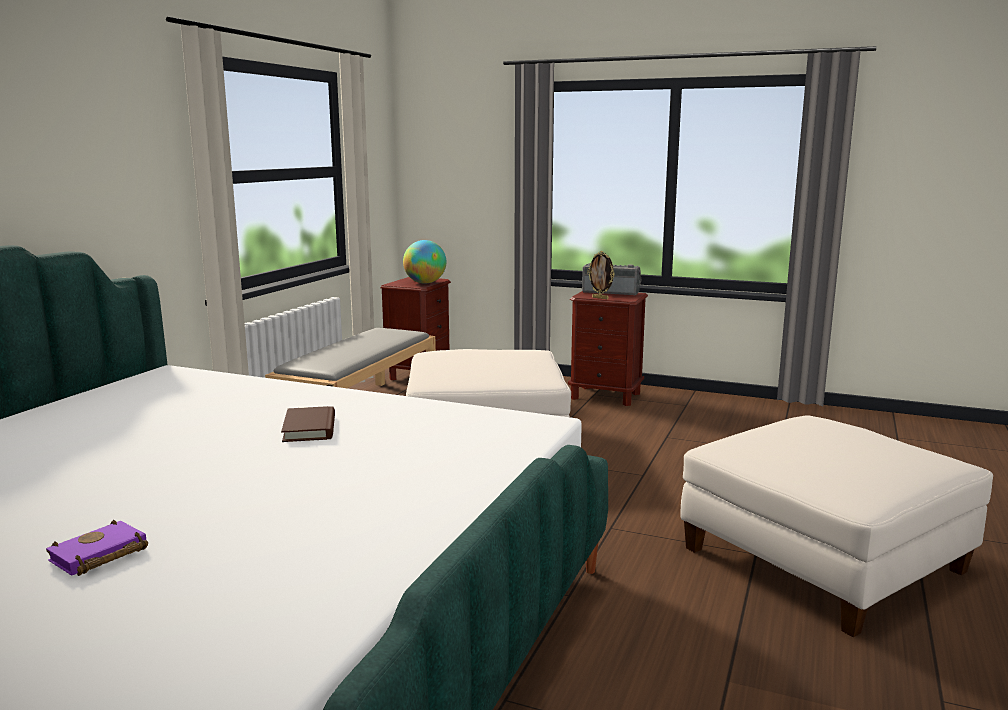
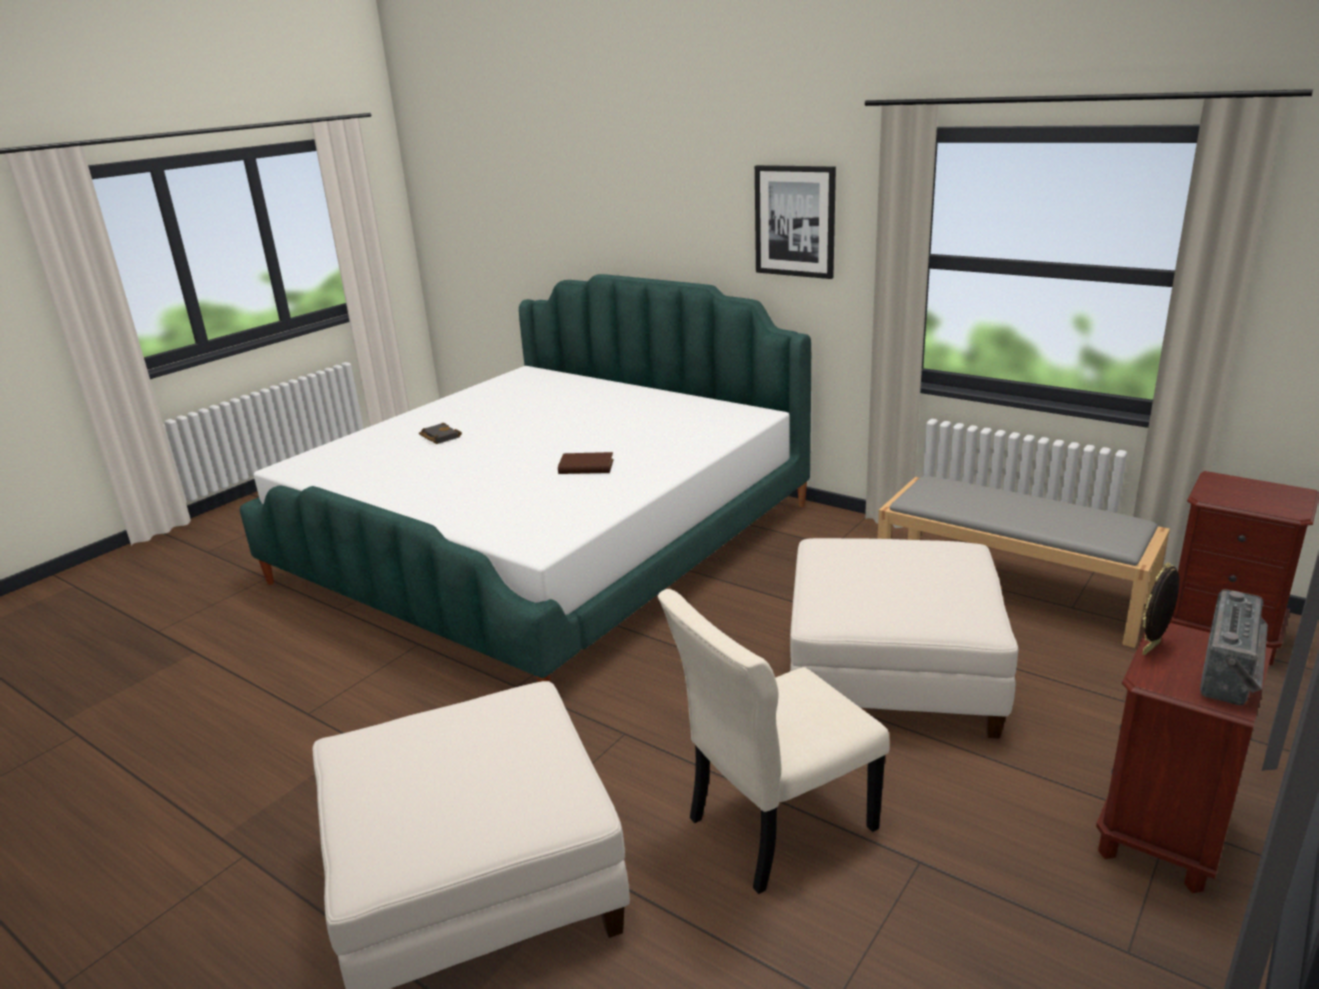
camera: 105 degrees right, 10 degrees up
purple book [46,520,148,576] -> black book [419,423,462,444]
globe [403,240,446,284] -> none
none -> beige chair [658,589,889,894]
none -> picture [755,165,836,279]

